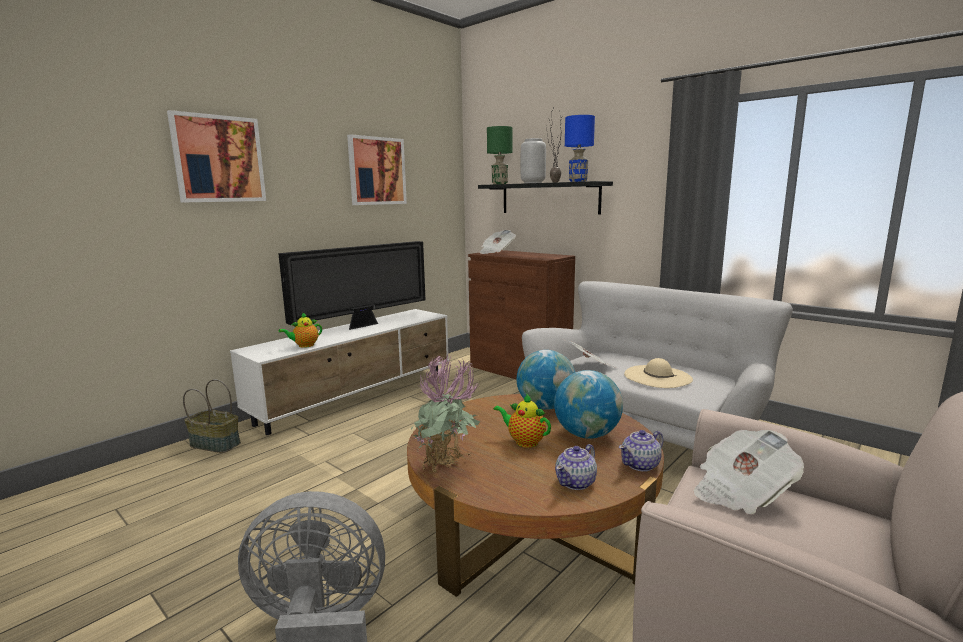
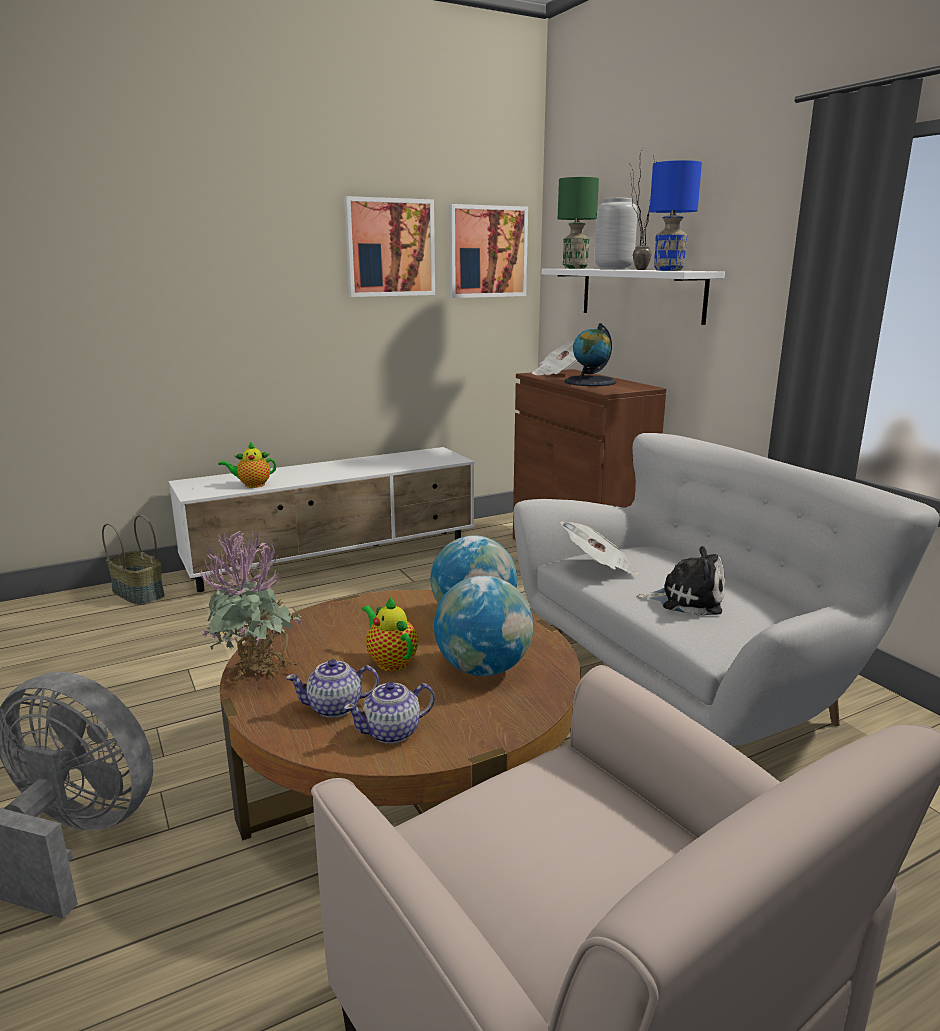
camera: 20 degrees right, 5 degrees up
picture [167,110,266,203] -> picture moved to [449,204,528,298]
television [278,241,426,330] -> none
black shelf [478,181,613,214] -> white shelf [542,269,725,325]
teapot [619,430,663,472] -> teapot moved to [286,659,379,718]
beige hat [624,358,693,388] -> plush toy [636,546,725,616]
newspaper [694,430,804,514] -> none
none -> globe [564,323,617,386]

